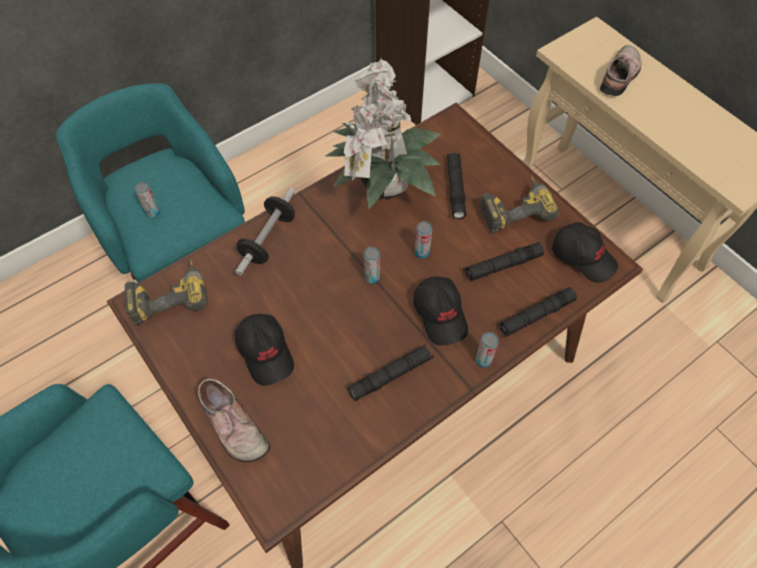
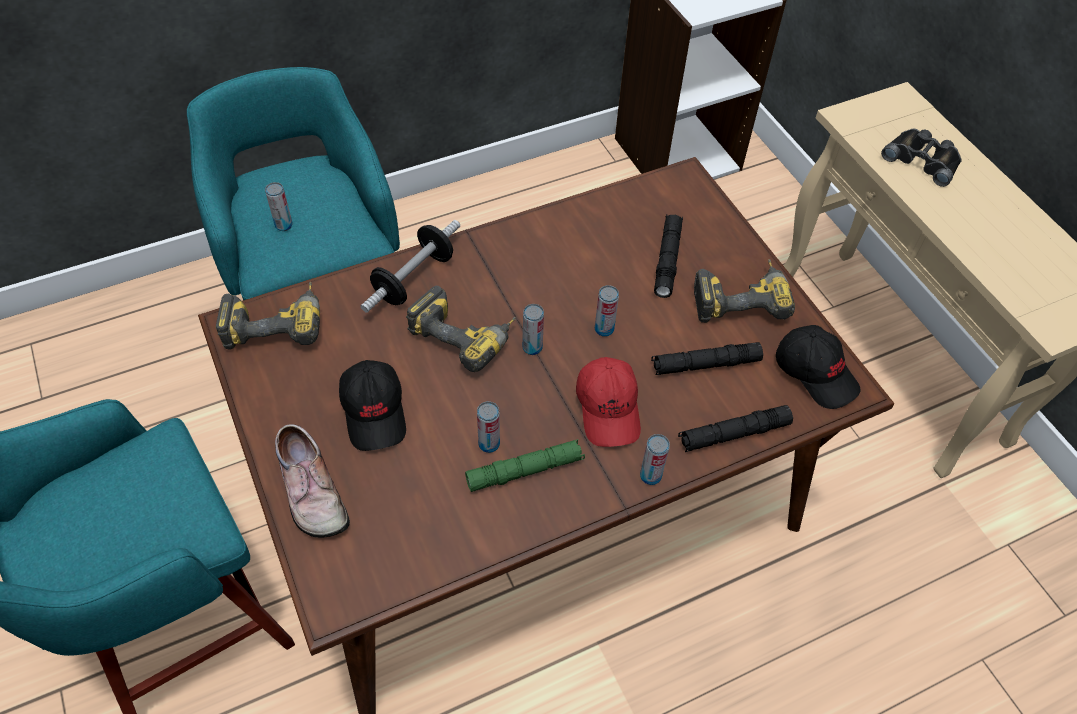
camera: 10 degrees right, 5 degrees down
potted plant [325,58,441,209] -> none
black flashlight [348,344,433,401] -> green flashlight [465,439,585,492]
black cap [413,277,468,346] -> red cap [576,357,641,447]
shoe [600,45,642,96] -> black binoculars [881,129,962,187]
none -> power drill [406,286,516,372]
none -> can [477,401,500,453]

